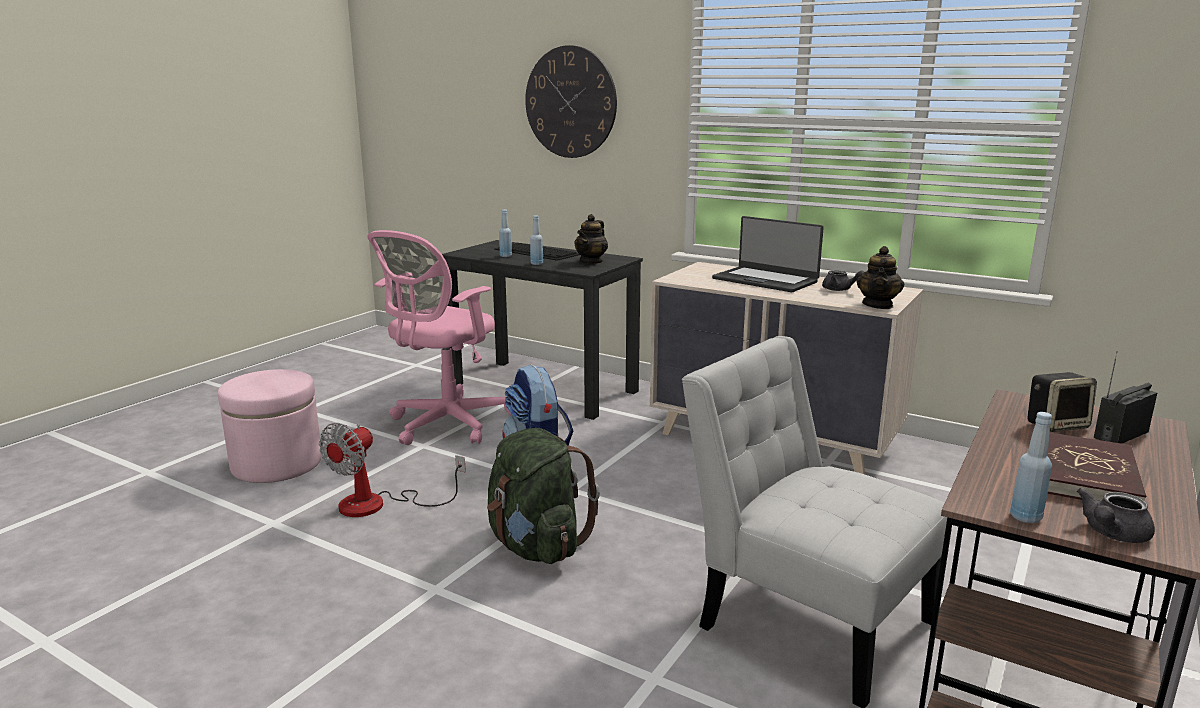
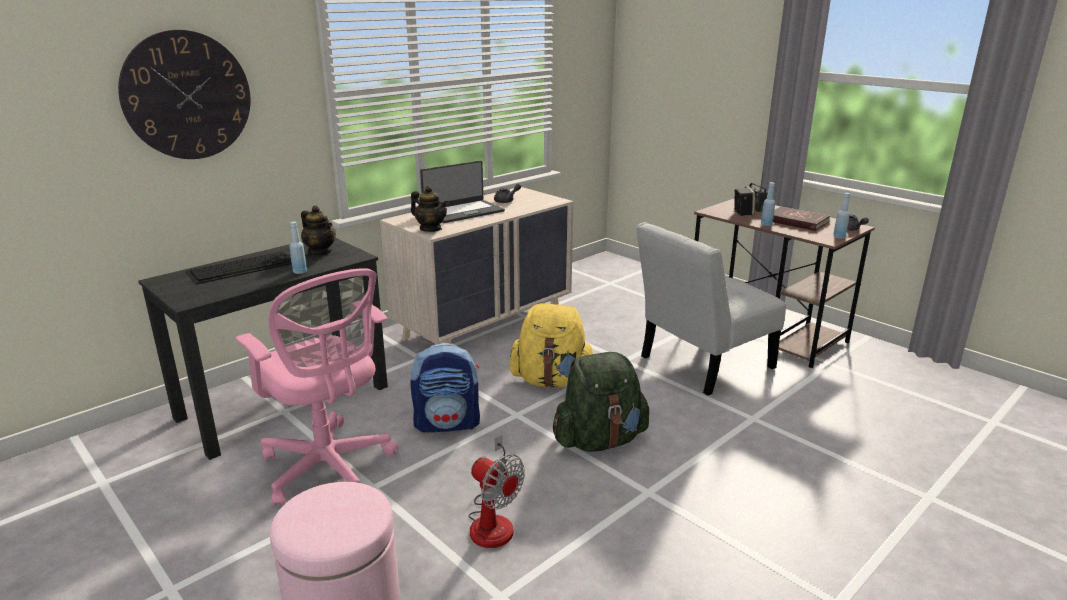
camera: 75 degrees left, 5 degrees up
blue bottle [499,210,512,257] -> blue bottle moved to [761,182,775,226]
teapot [857,246,904,309] -> teapot moved to [411,186,448,232]
none -> yellow backpack [510,304,593,388]

